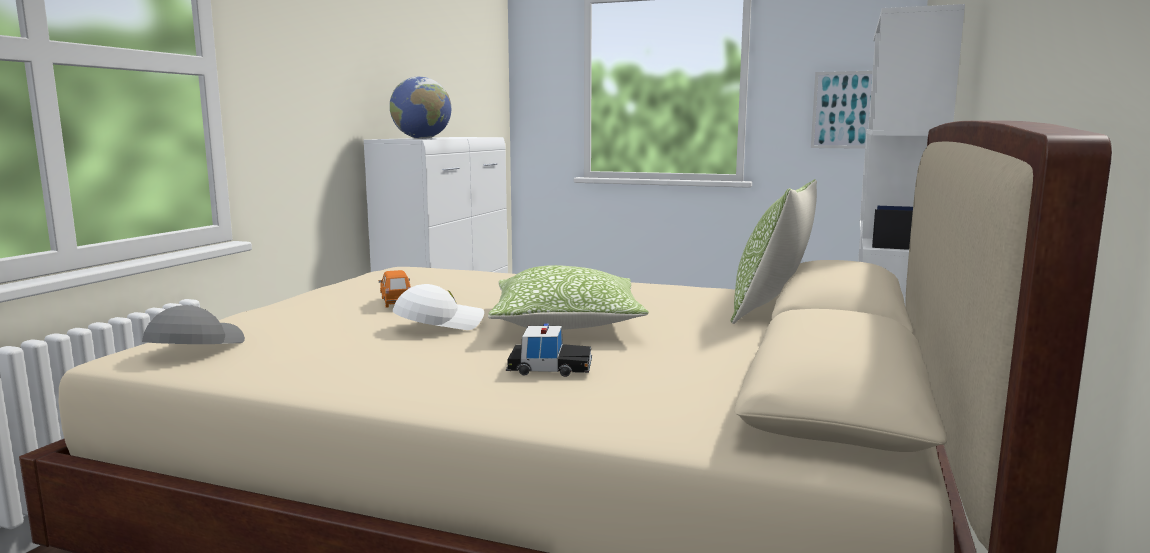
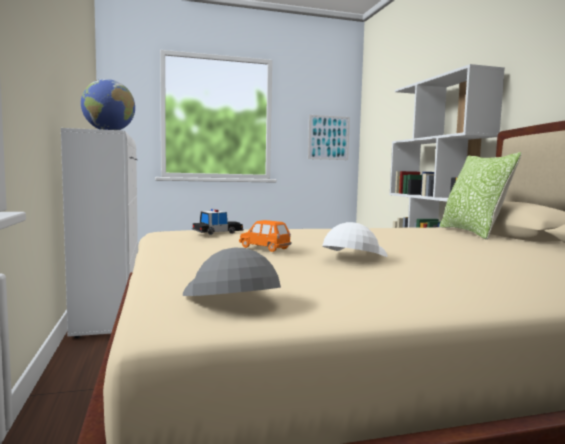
camera: 35 degrees left, 5 degrees down
pillow [488,265,649,330] -> none
toy car [506,323,592,377] -> toy car moved to [191,209,244,235]

